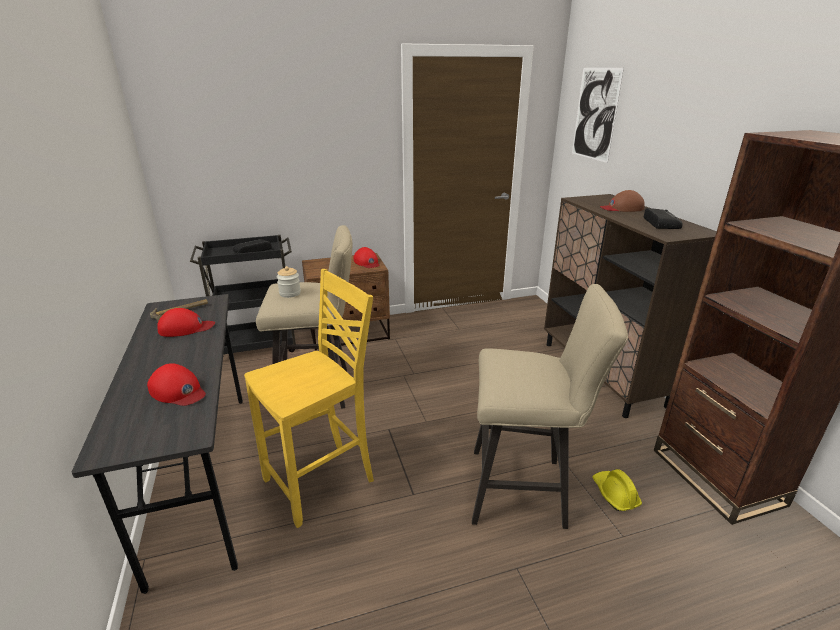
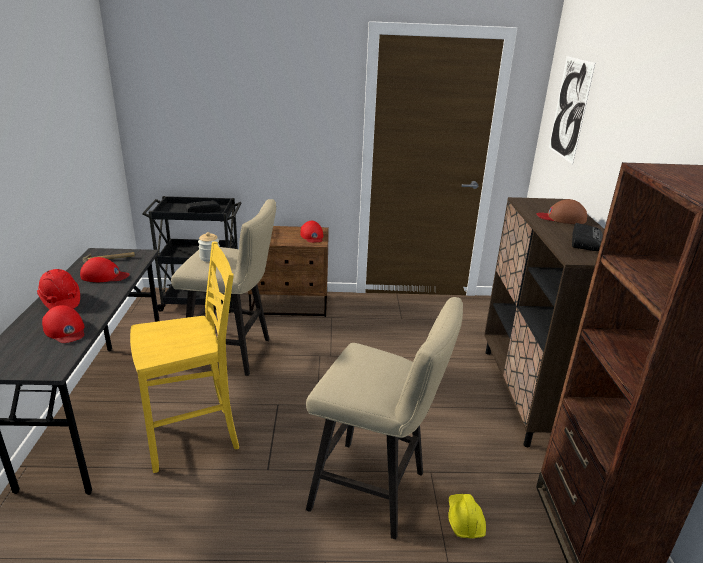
camera: 15 degrees right, 0 degrees up
none -> red hard hat [37,269,80,310]

